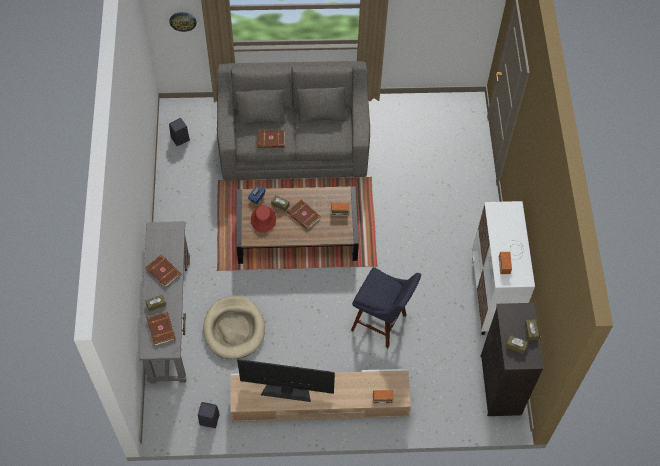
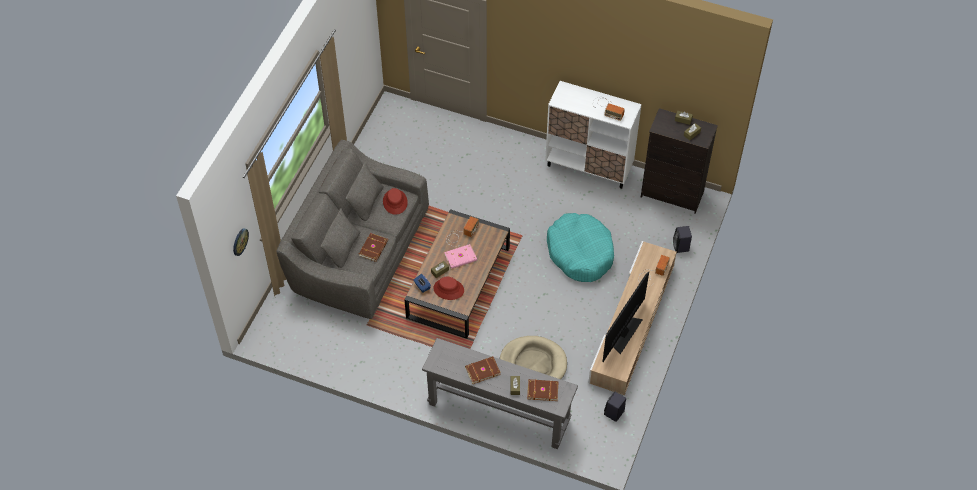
camera: 65 degrees left, 5 degrees down
black speaker [169,118,190,146] -> black speaker moved to [673,226,692,253]
brown book [287,200,321,230] -> pink book [444,244,477,269]
blue stool [351,267,421,348] -> turquoise dog bed [547,213,614,282]
none -> red hat [383,188,408,215]

